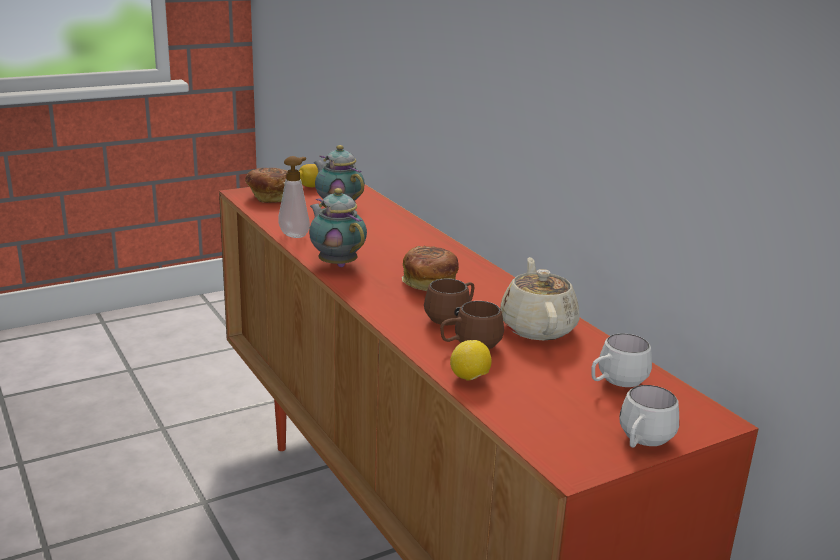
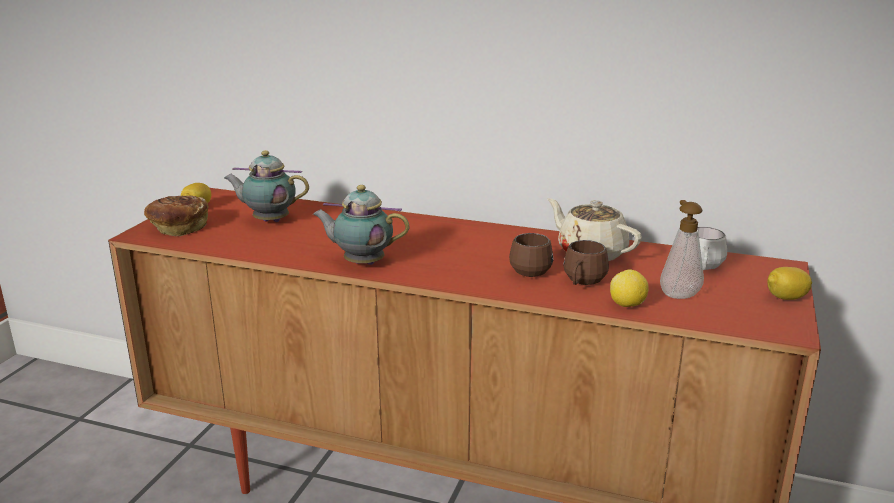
camera: 40 degrees left, 0 degrees up
soap dispenser [278,156,310,238] -> soap dispenser moved to [660,200,704,299]
bread [402,246,459,291] -> none
white mug [619,385,679,447] -> lemon [767,267,812,300]

